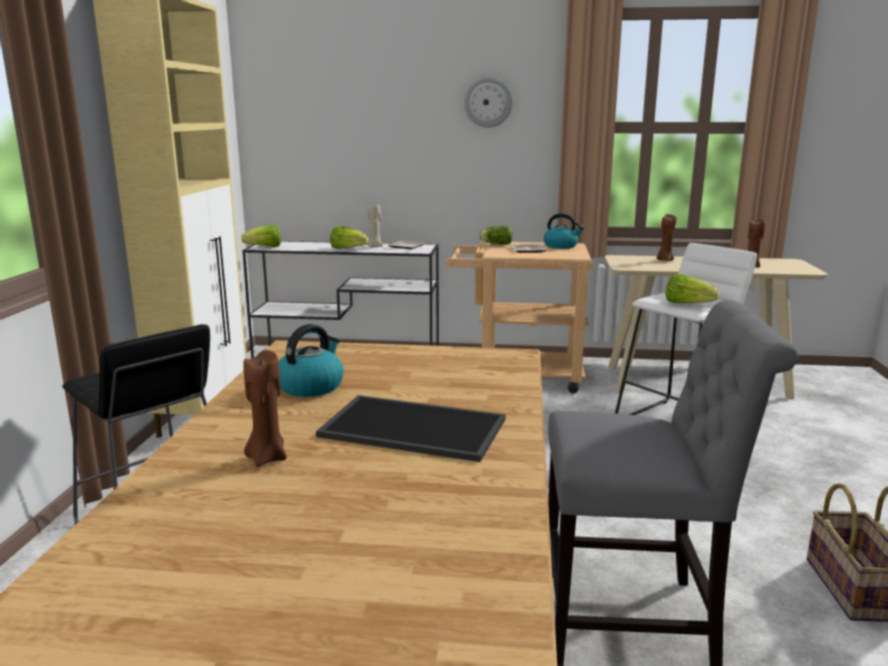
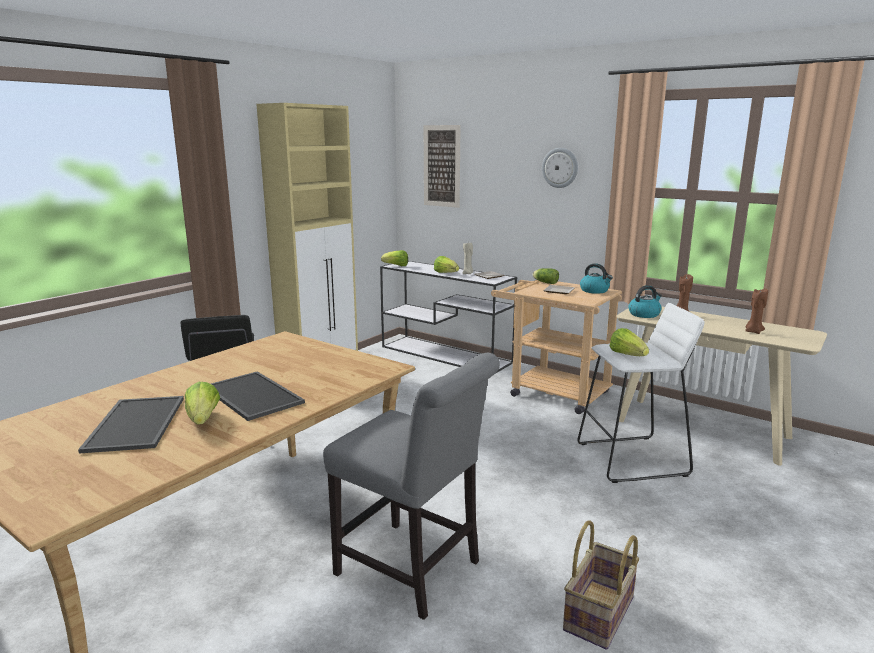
camera: 30 degrees right, 0 degrees up
brown candle [243,350,287,467] -> none
kettle [279,324,344,397] -> kettle moved to [628,285,662,318]
none -> tray [78,396,184,453]
none -> lettuce [185,382,220,425]
none -> picture [424,125,461,208]

